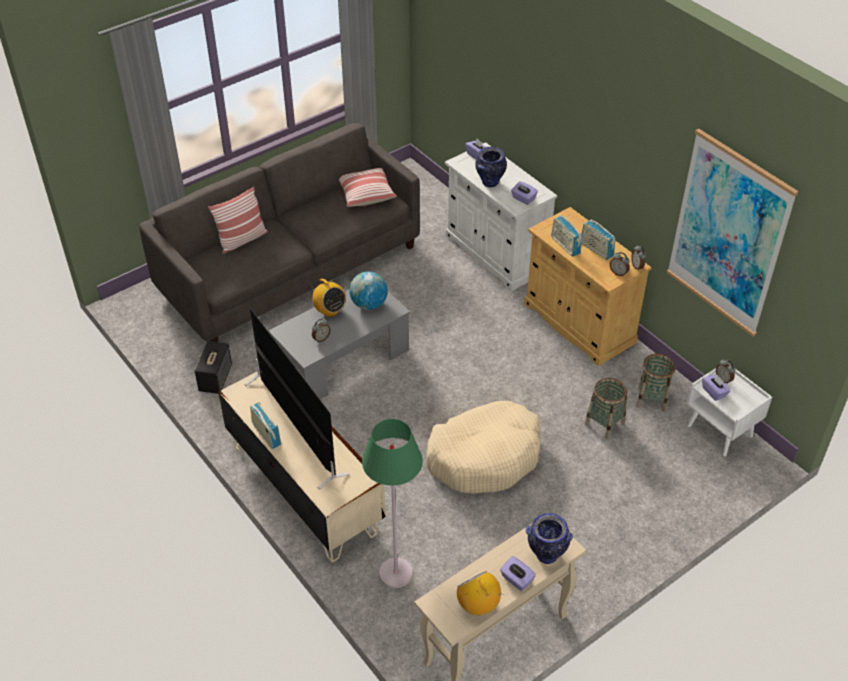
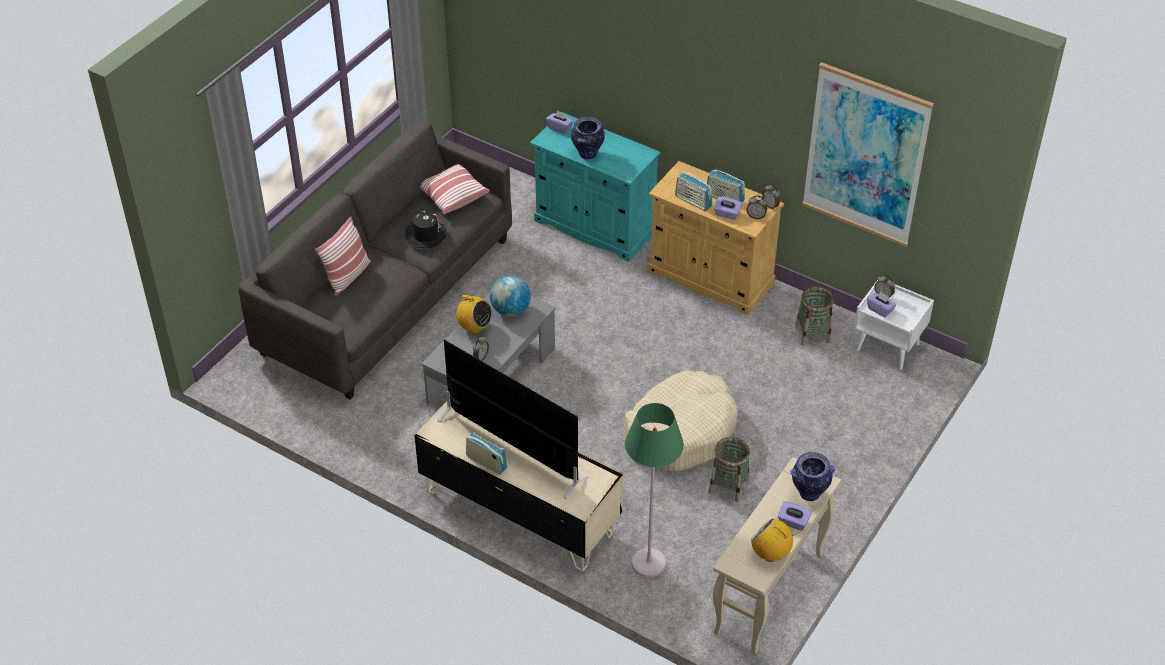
camera: 20 degrees left, 0 degrees up
speaker [194,341,232,394] -> none
white cabinet [445,142,557,291] -> turquoise cabinet [530,112,661,262]
purple tissue box [511,181,538,205] -> purple tissue box moved to [714,196,742,220]
basket [585,378,627,439] -> basket moved to [709,437,750,502]
none -> black hat [405,211,448,248]

